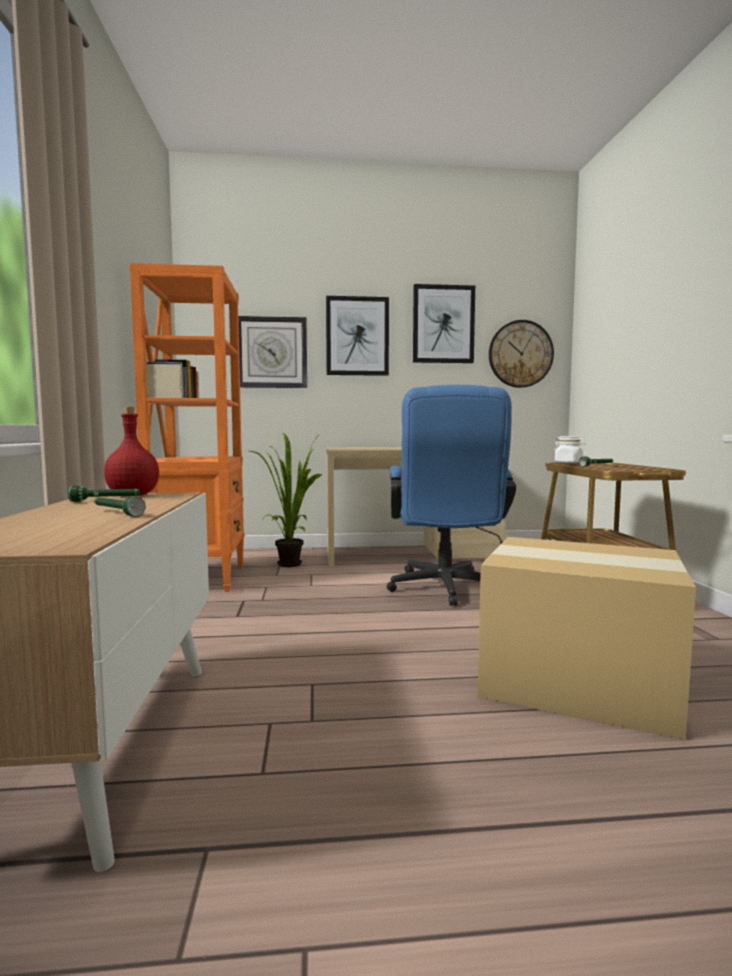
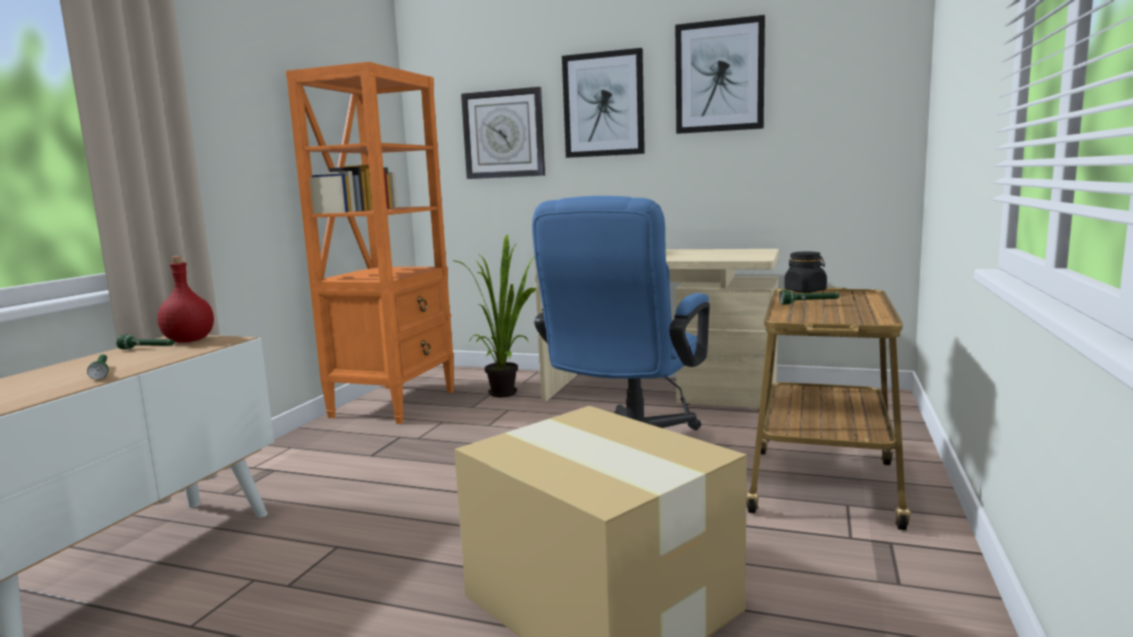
camera: 25 degrees right, 5 degrees up
wall clock [489,320,554,388] -> none
white jar [554,436,586,463] -> black jar [784,252,827,293]

